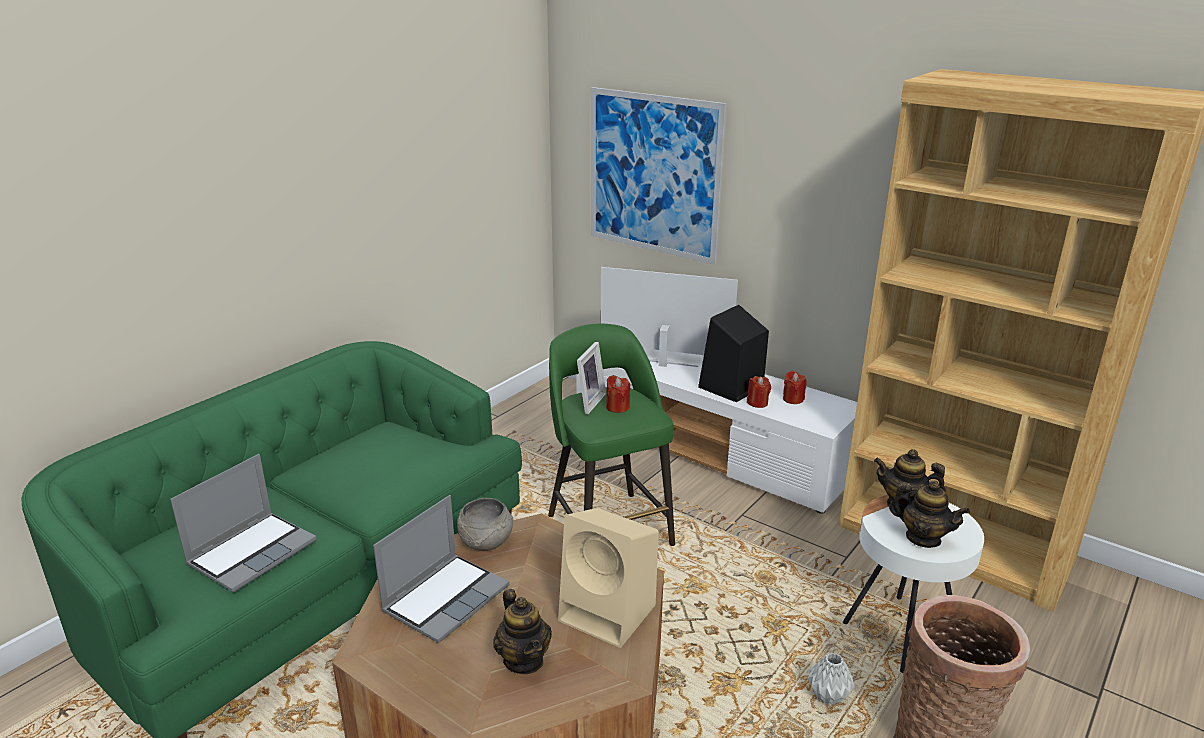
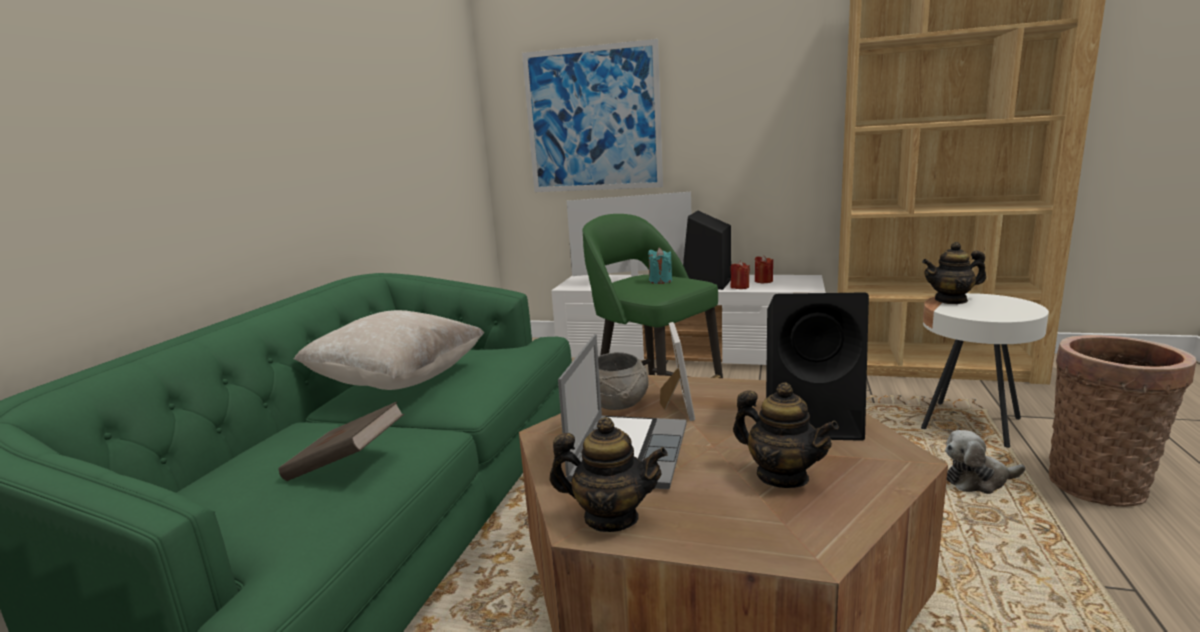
camera: 20 degrees left, 10 degrees down
laptop [170,454,317,592] -> brown book [278,402,404,481]
beige speaker [558,508,659,648] -> black speaker [766,292,869,441]
picture frame [577,342,606,414] -> picture frame moved to [660,322,695,421]
red candle [606,375,630,413] -> turquoise candle [648,248,672,284]
grey vase [808,653,854,705] -> plush toy [945,430,1025,494]
teapot [889,481,970,548] -> teapot moved to [549,417,668,532]
none -> beige pillow [294,310,485,390]

